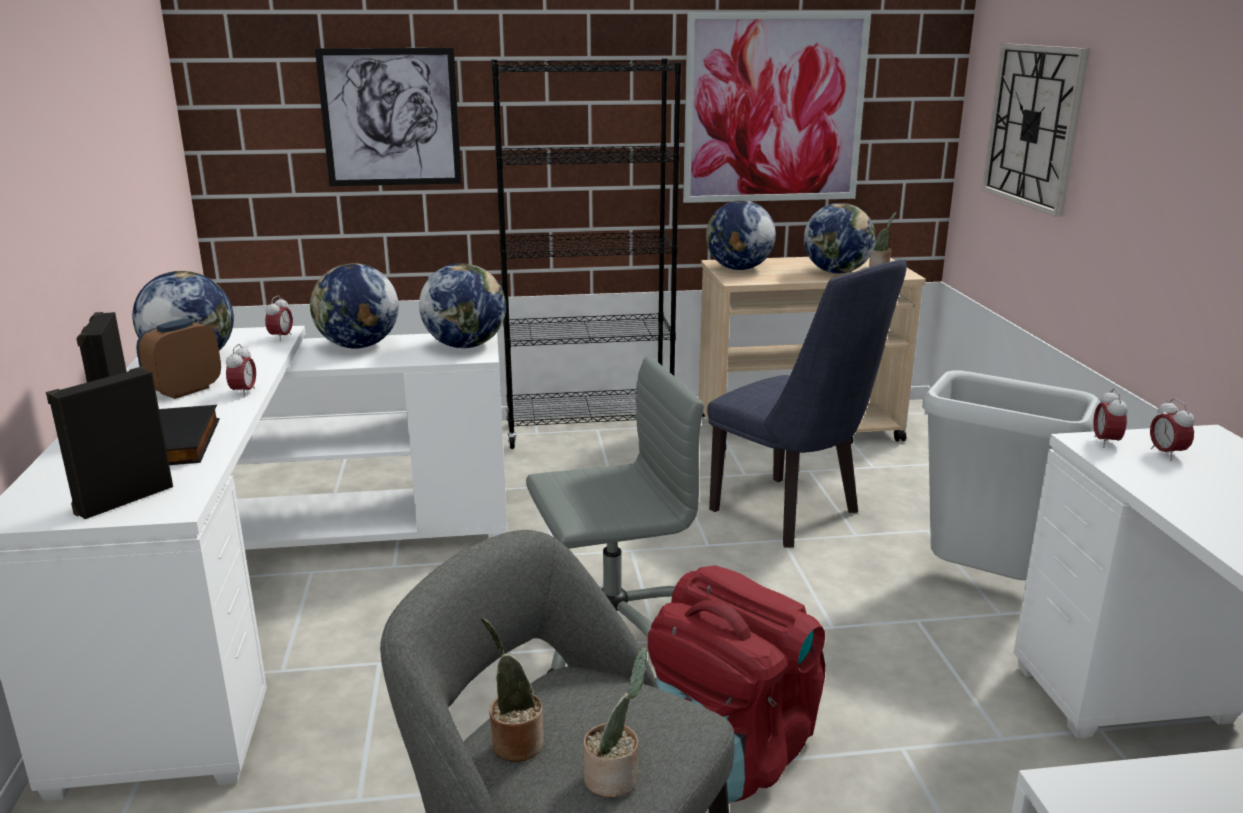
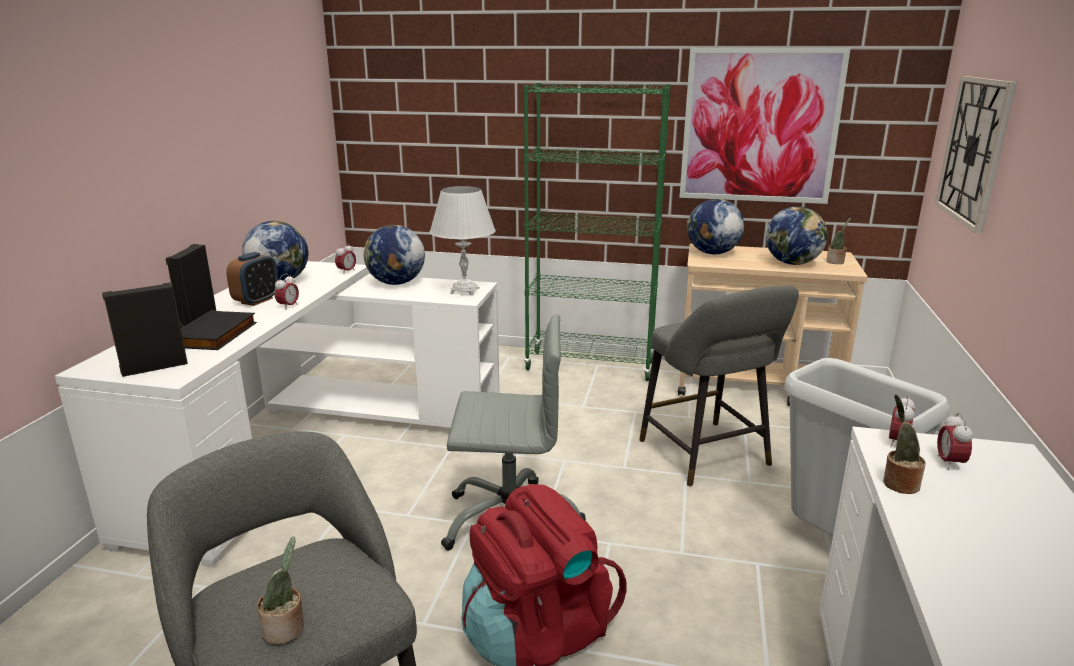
camera: 20 degrees right, 0 degrees up
alarm clock [136,319,221,399] -> alarm clock turned 150 degrees clockwise [226,252,279,306]
picture [315,48,462,186] -> none
globe [419,263,506,348] -> white table lamp [430,186,496,296]
potted plant [481,617,543,762] -> potted plant moved to [883,394,926,494]
black bookcase [491,58,682,449] -> green bookcase [523,83,671,381]
blue chair [707,259,907,547] -> grey stool [639,286,799,487]

